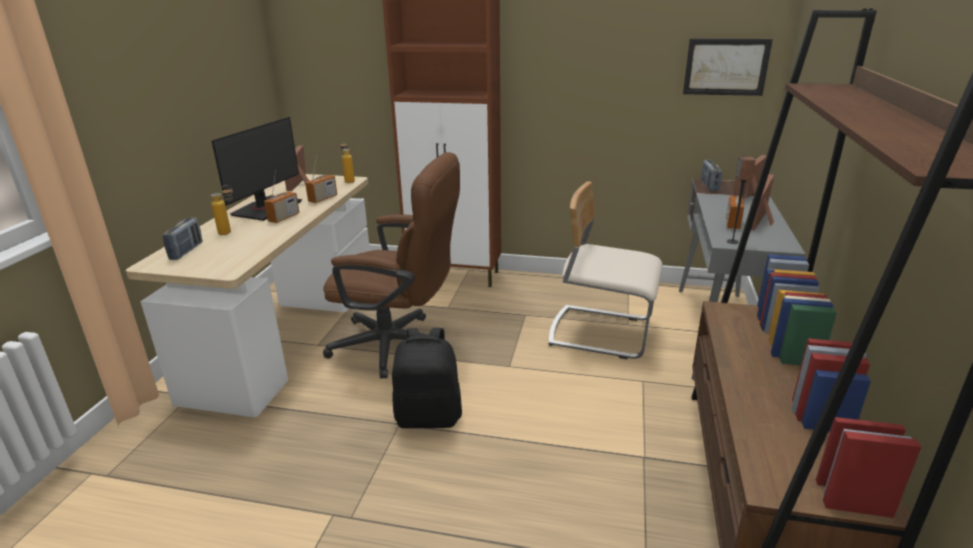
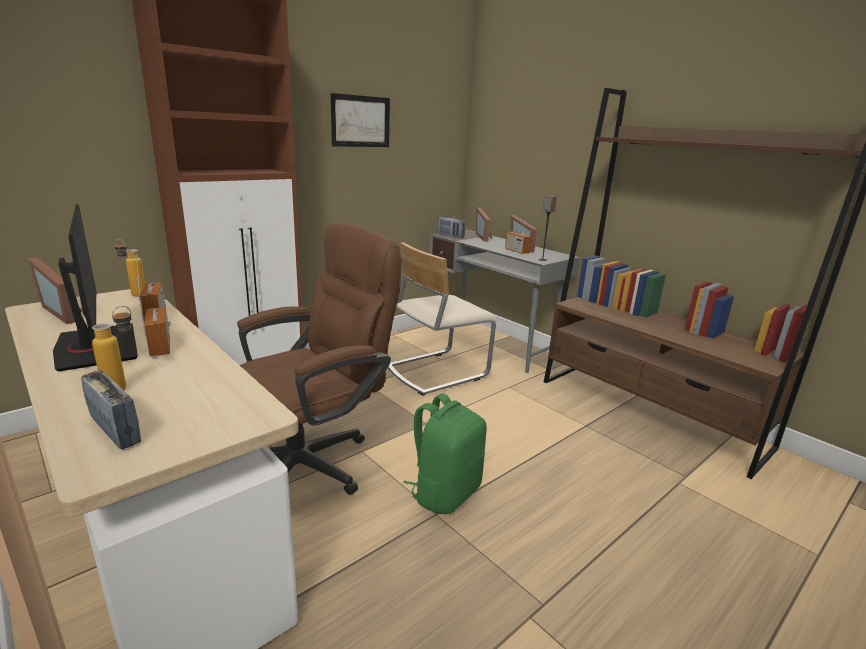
camera: 55 degrees left, 5 degrees down
black backpack [392,328,462,428] -> green backpack [403,393,487,514]
picture [683,39,773,96] -> picture moved to [331,93,390,147]

